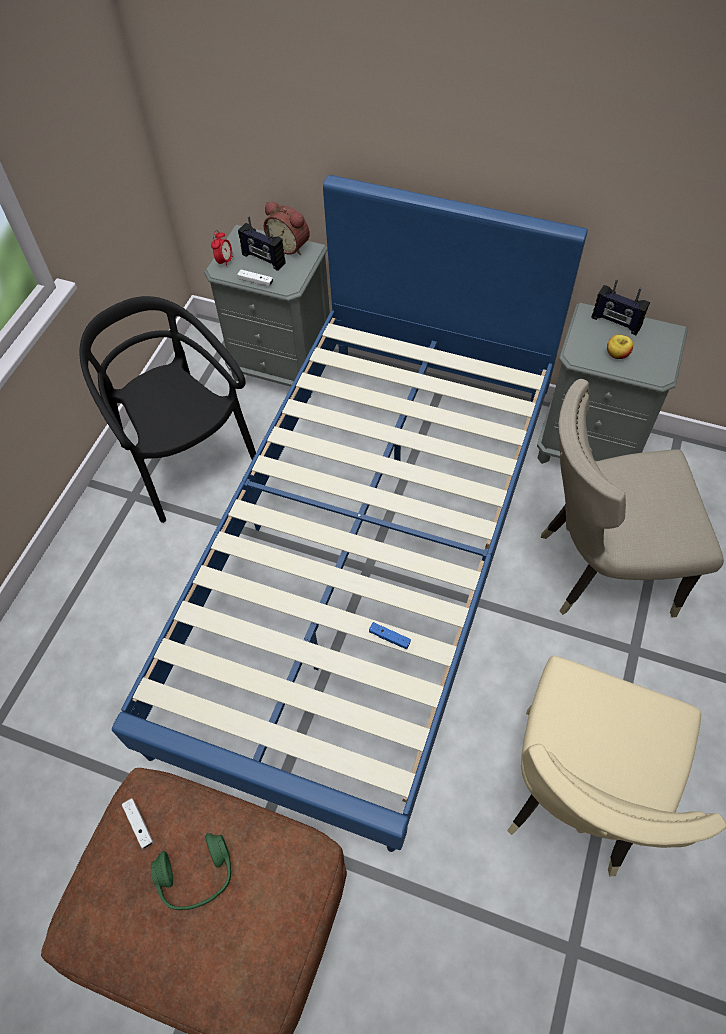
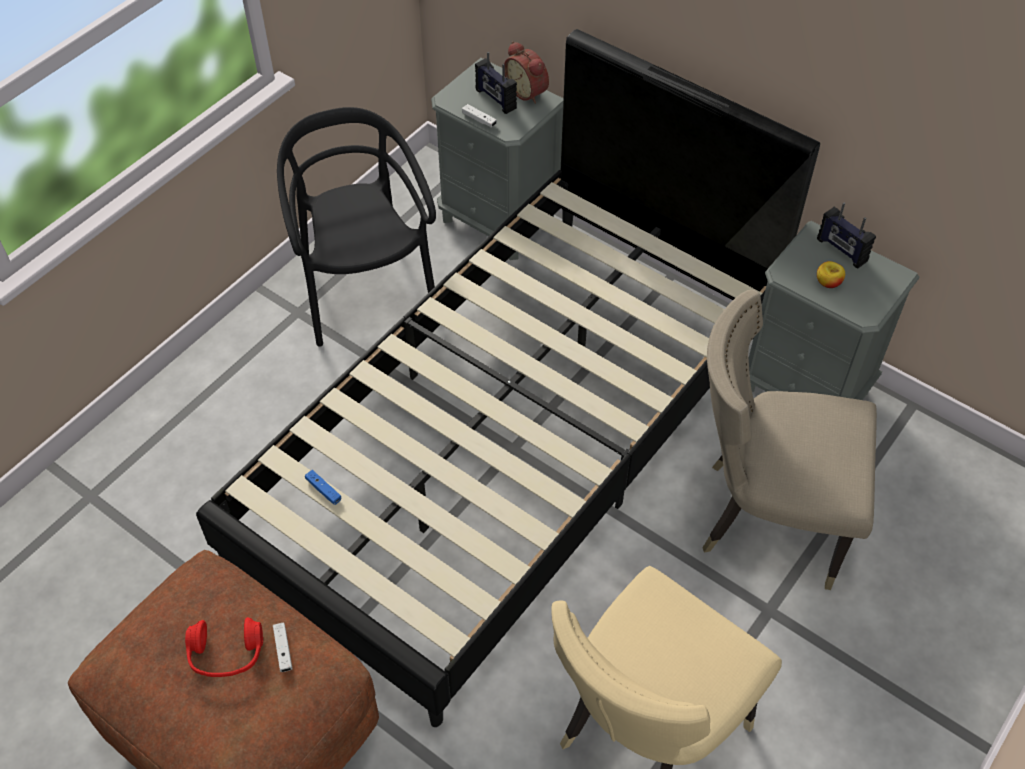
camera: 15 degrees right, 5 degrees down
blue bed [112,175,588,852] -> black bed [196,29,820,727]
white game controller [122,798,154,849] -> white game controller moved to [273,623,292,672]
green headphones [151,833,231,910] -> red headphones [185,617,263,677]
alarm clock [211,230,233,268] -> none
blue game controller [369,622,411,649] -> blue game controller moved to [305,470,341,505]

